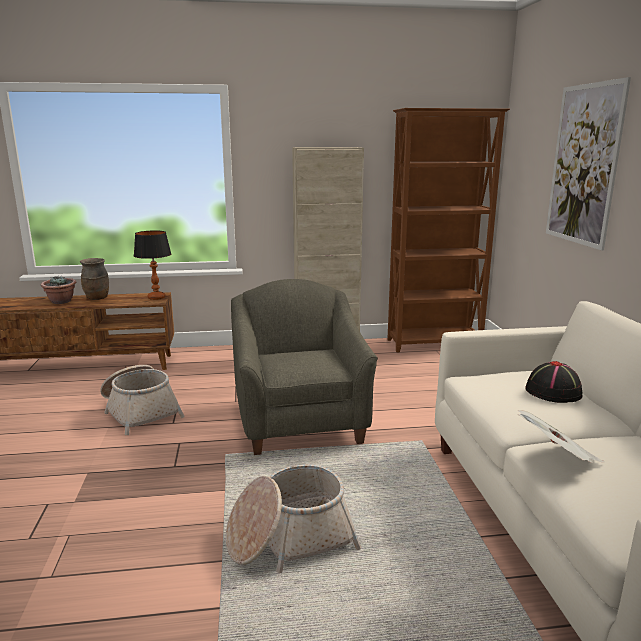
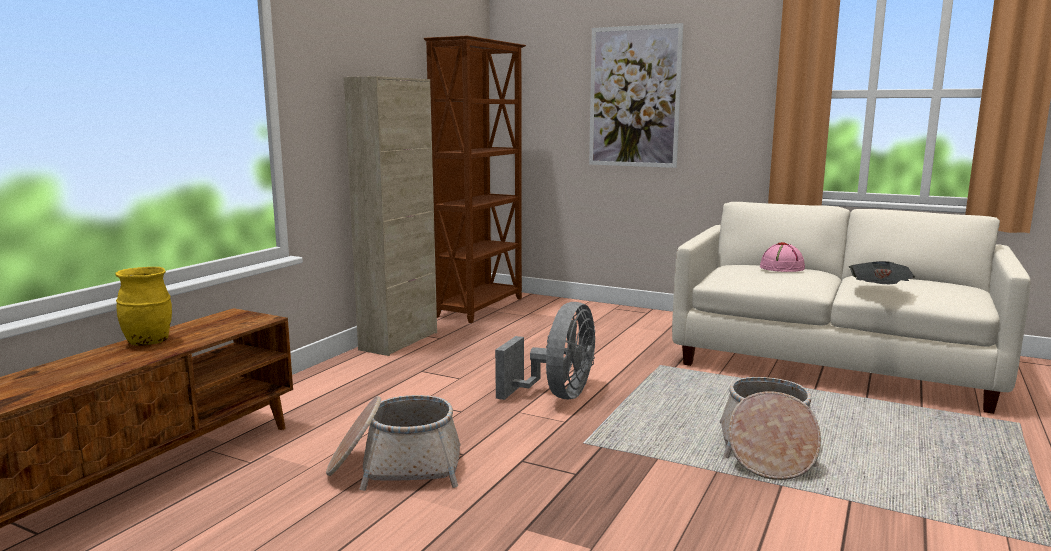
camera: 55 degrees left, 5 degrees down
potted plant [41,276,76,304] -> none
brown vase [80,258,109,300] -> yellow vase [115,267,172,346]
table lamp [134,230,171,300] -> none
grey armchair [231,279,378,455] -> grey fan [495,302,595,400]
black hat [525,361,583,403] -> pink hat [760,242,805,272]

